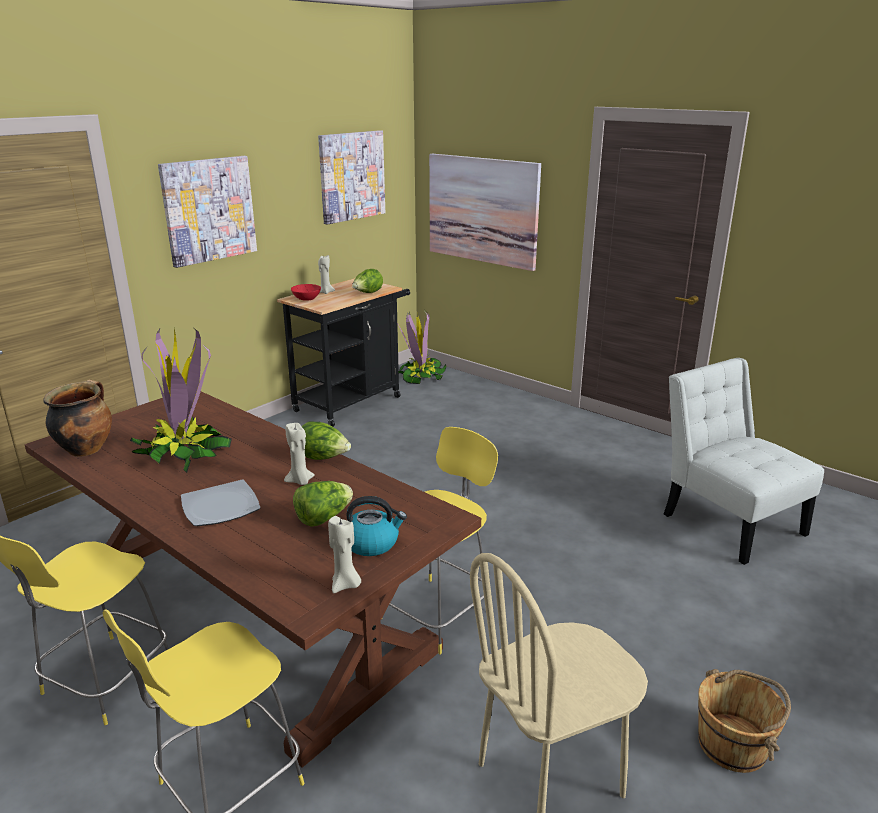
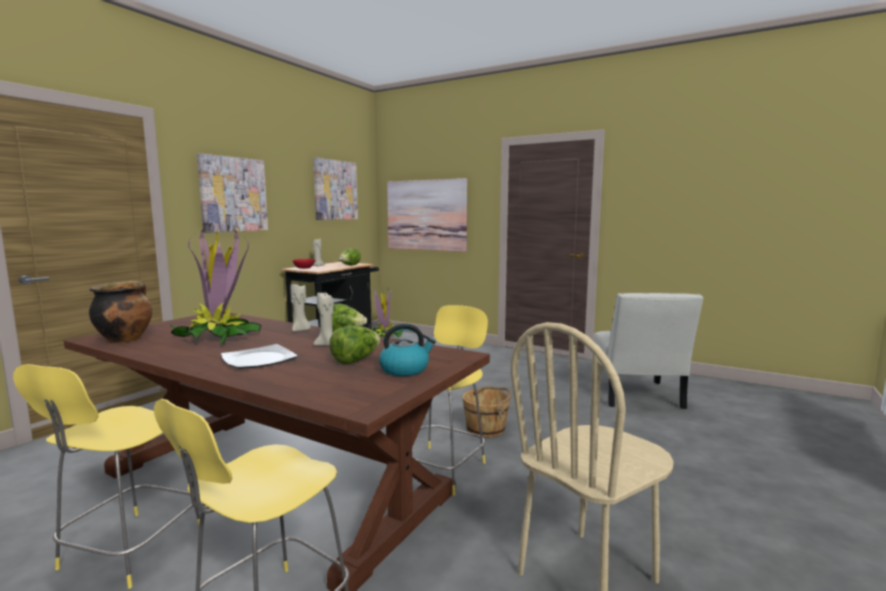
camera: 10 degrees left, 15 degrees down
beige candle [328,516,361,593] -> beige candle moved to [290,284,311,332]
white chair [664,358,824,565] -> white chair turned 135 degrees counterclockwise [594,293,704,409]
brown bucket [698,669,791,773] -> brown bucket moved to [462,386,512,437]

